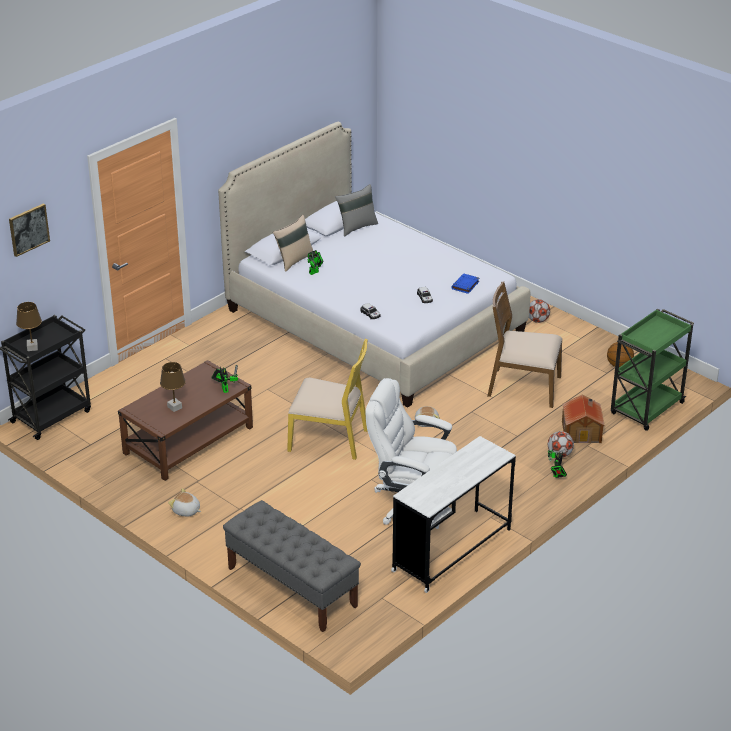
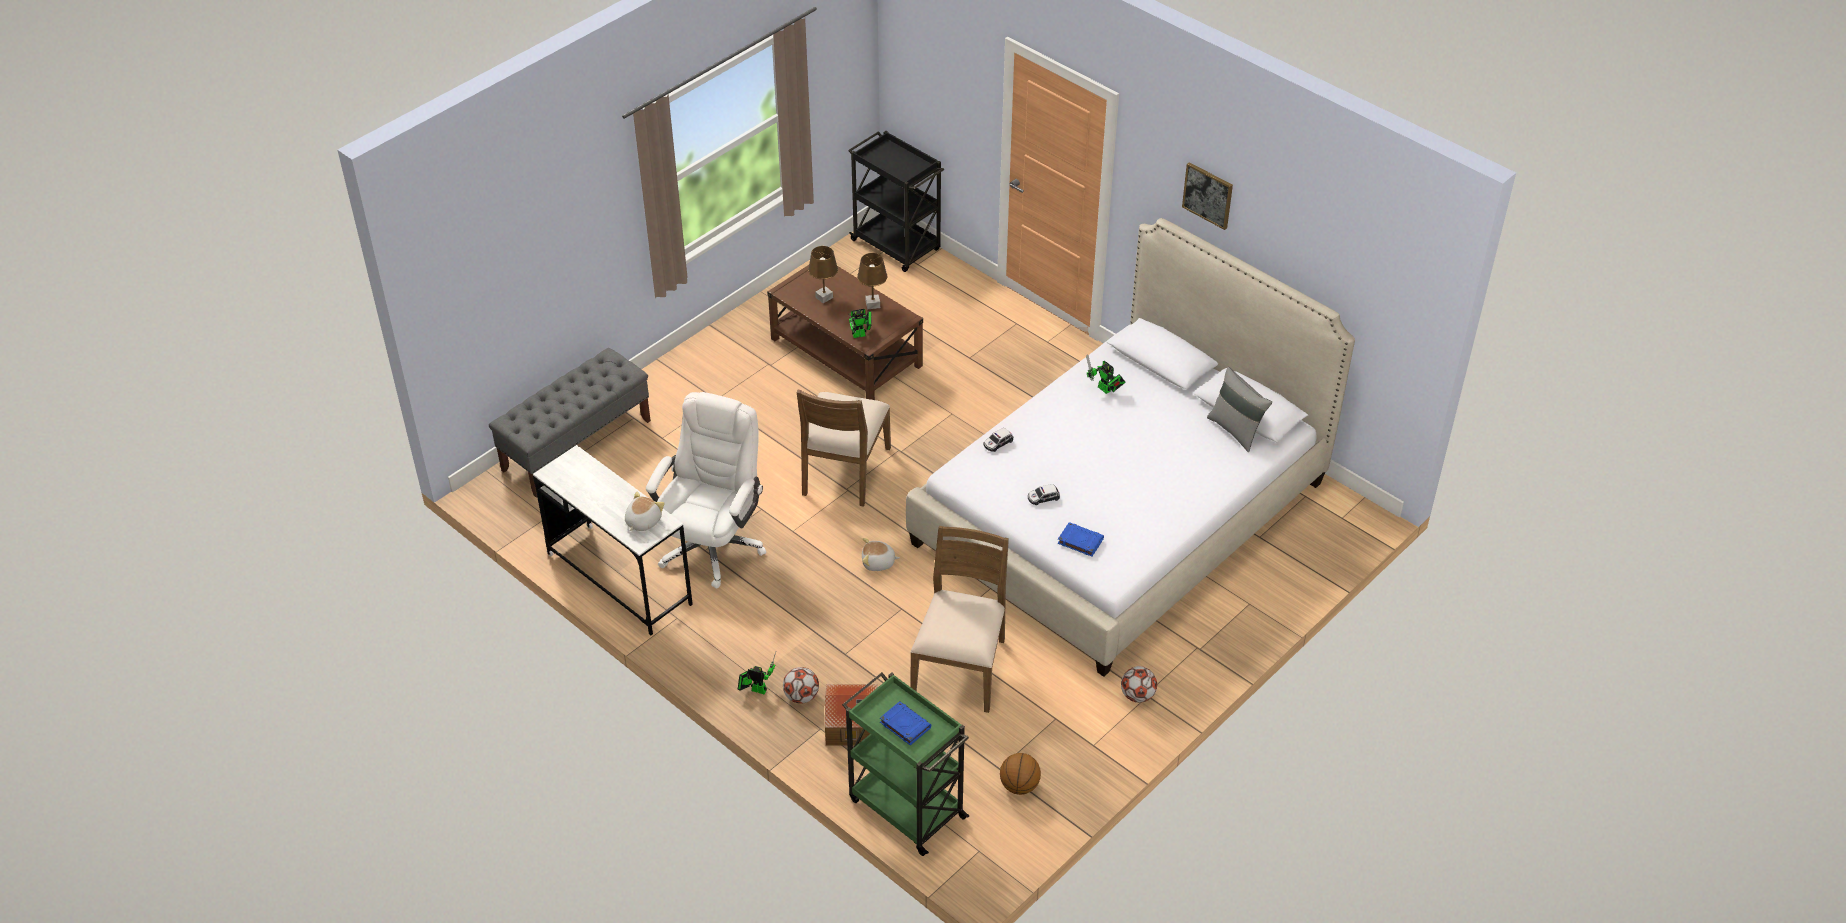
camera: 90 degrees right, 10 degrees up
picture [9,203,50,257] -> picture moved to [1182,162,1233,230]
brown table lamp [16,302,42,351] -> brown table lamp moved to [857,253,887,309]
plush toy [168,488,201,516] -> plush toy moved to [625,492,665,531]
beige pillow [273,215,313,272] -> none
yellow chair [287,339,368,460] -> brown chair [797,390,891,507]
none -> blue book [880,701,931,746]

